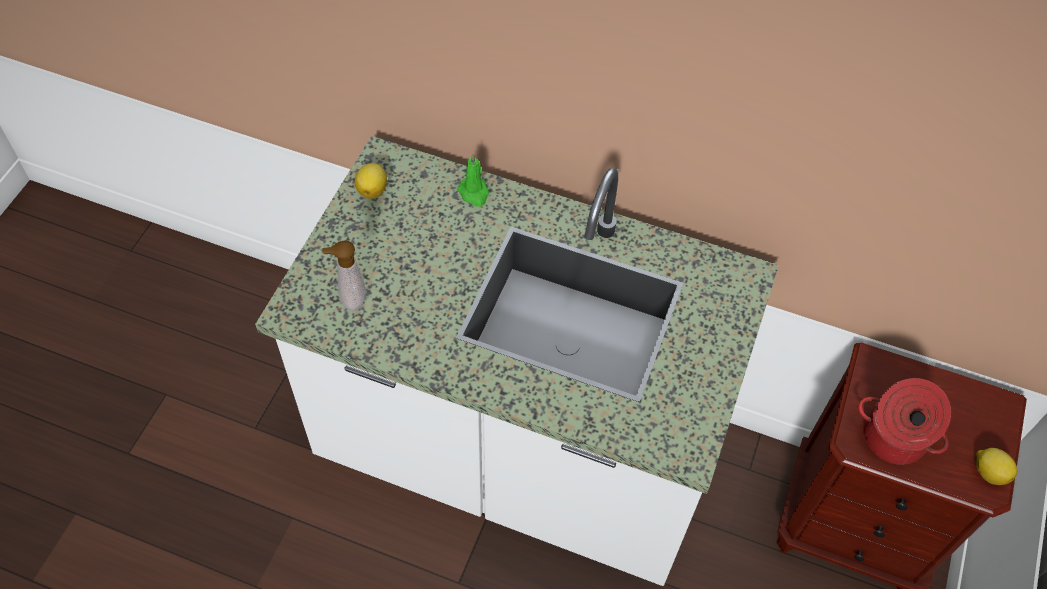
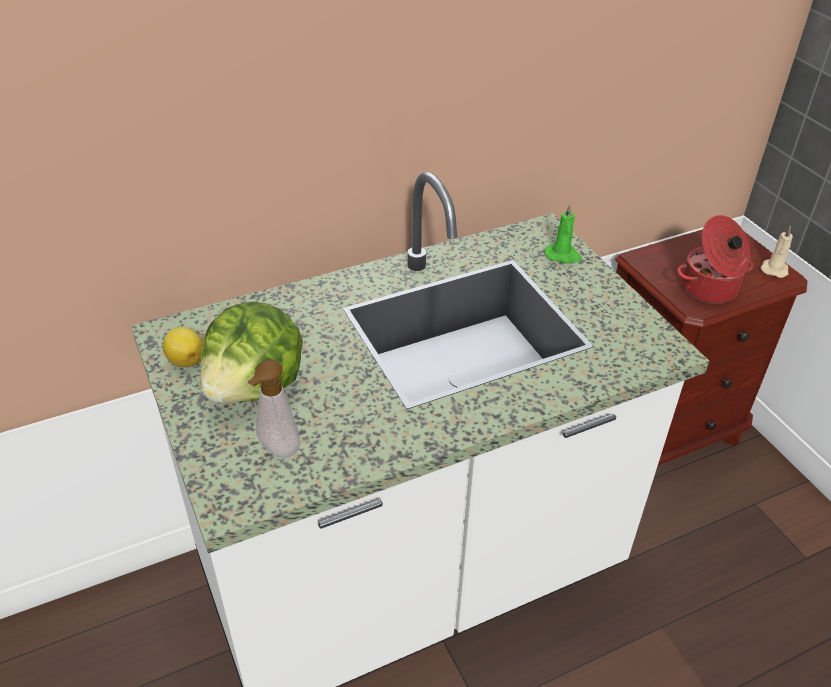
camera: 45 degrees left, 15 degrees down
green candle [457,154,489,207] -> green candle moved to [544,204,582,263]
lemon [976,448,1017,485] -> beige candle [761,226,793,278]
none -> lettuce [200,302,303,403]

